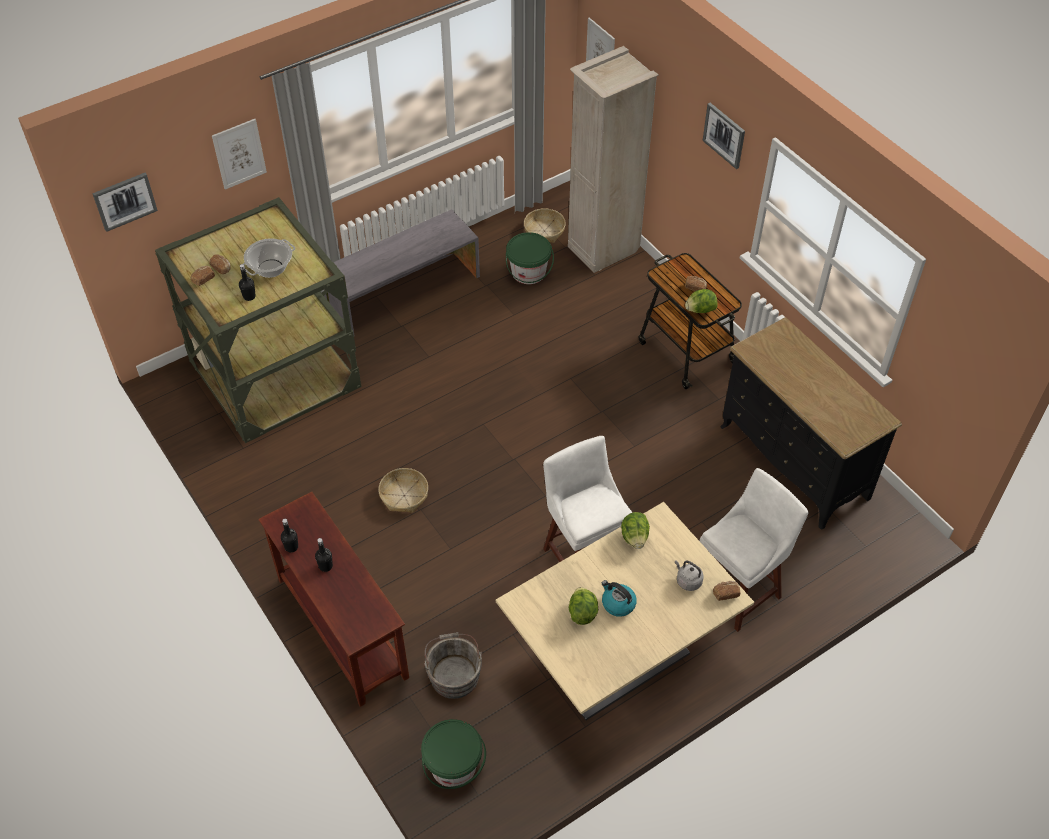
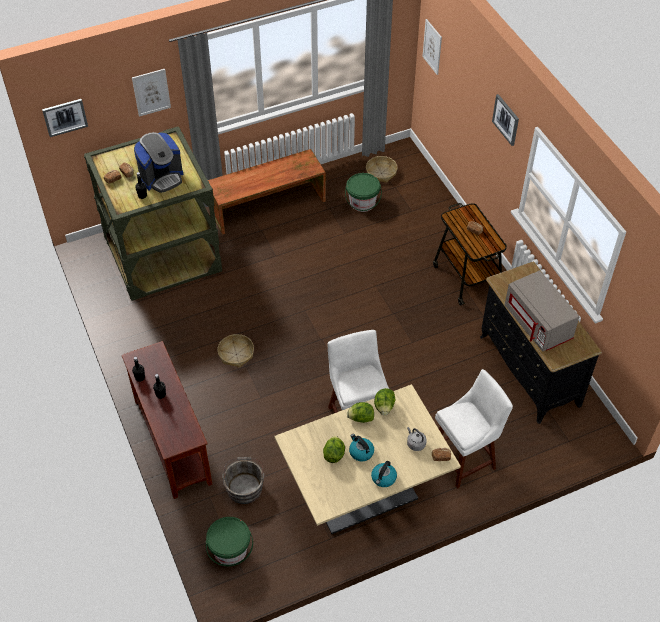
camera: 10 degrees right, 0 degrees up
cooking pot [243,238,295,278] -> coffee machine [134,132,183,193]
grey bench [325,209,480,336] -> brown bench [208,149,326,235]
beige cabinet [568,46,659,273] -> none
lettuce [685,289,718,313] -> lettuce moved to [347,402,374,423]
none -> kettle [371,461,397,487]
none -> grey microwave [505,270,579,352]

